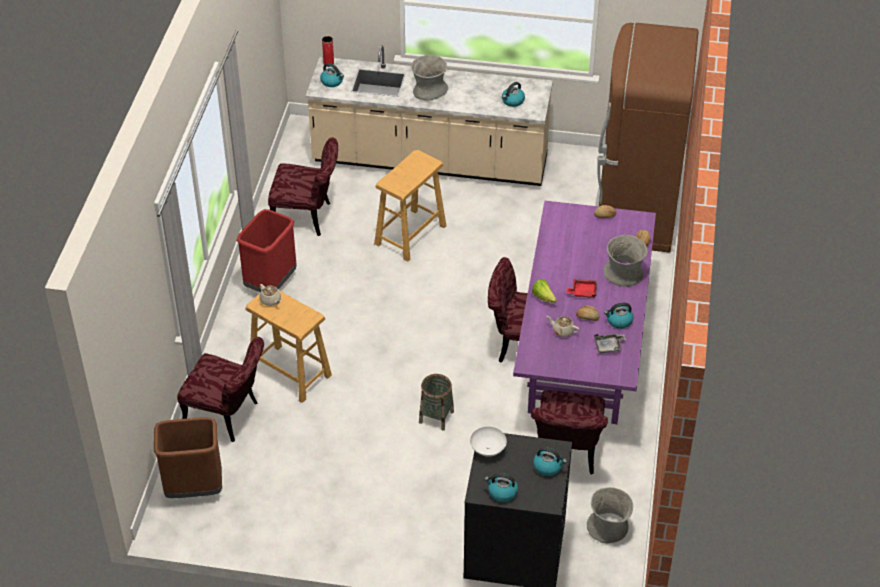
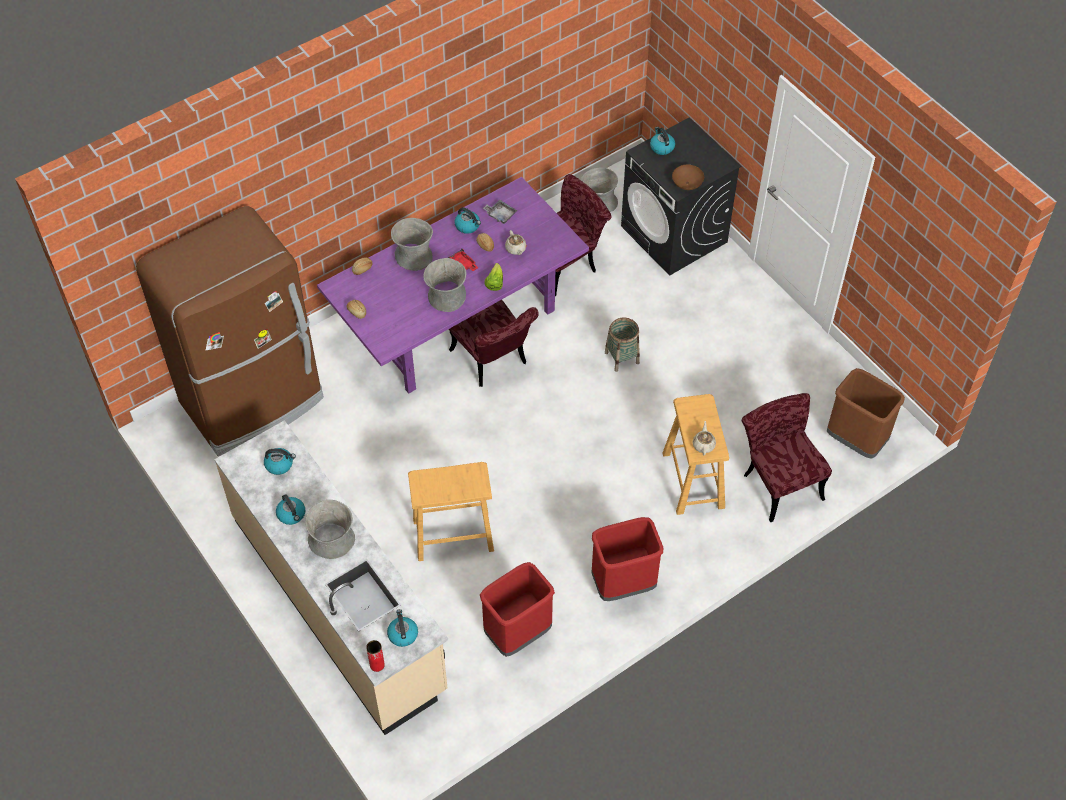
camera: 135 degrees left, 10 degrees up
red chair [268,137,338,236] -> red trash can [480,562,555,657]
white bowl [470,427,507,457] -> brown bowl [672,165,704,190]
kettle [484,473,518,502] -> kettle moved to [276,494,305,525]
none -> grey vase [423,258,466,312]

